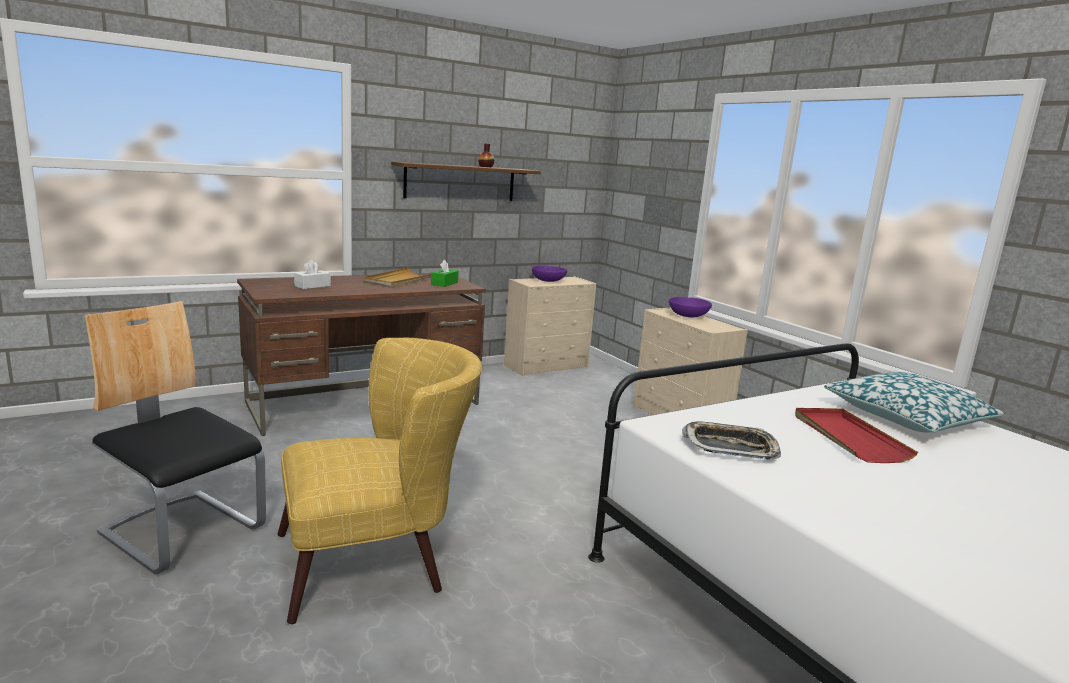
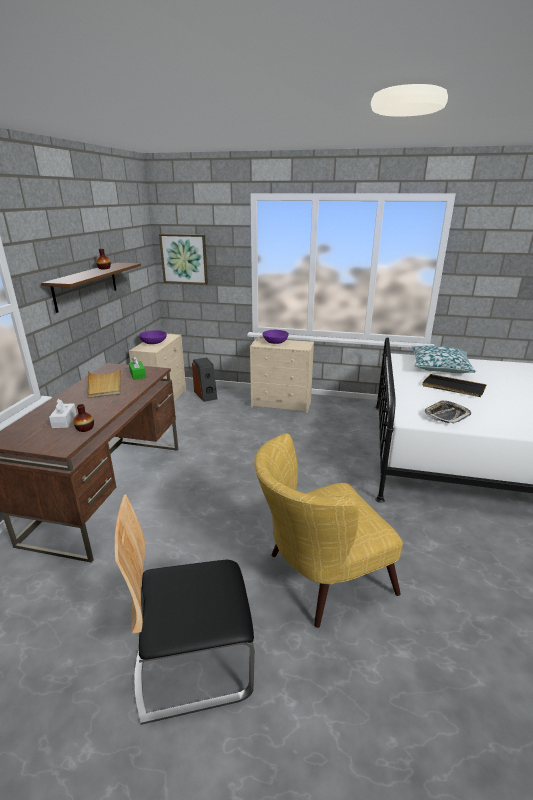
camera: 45 degrees left, 10 degrees up
yellow armchair [278,338,482,624] -> yellow armchair turned 135 degrees counterclockwise [254,433,403,628]
red tray [795,408,918,463] -> black tray [422,374,487,397]
none -> vase [74,404,94,432]
none -> picture [159,234,208,285]
none -> speaker [192,357,217,402]

